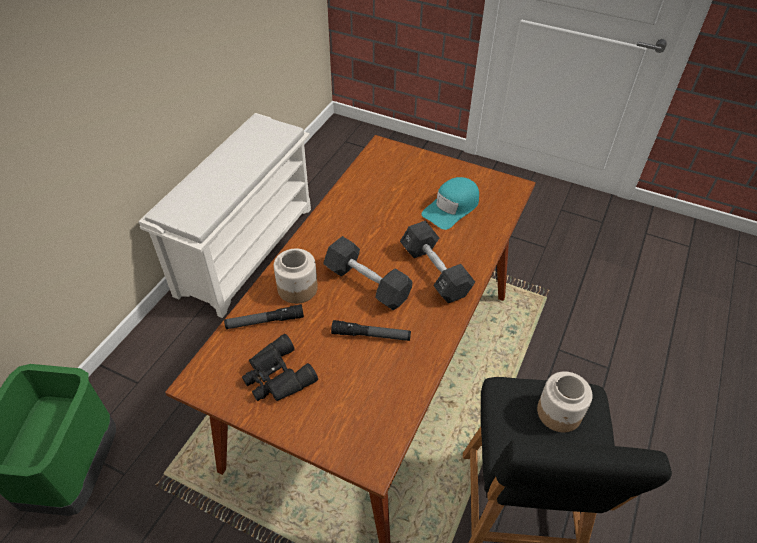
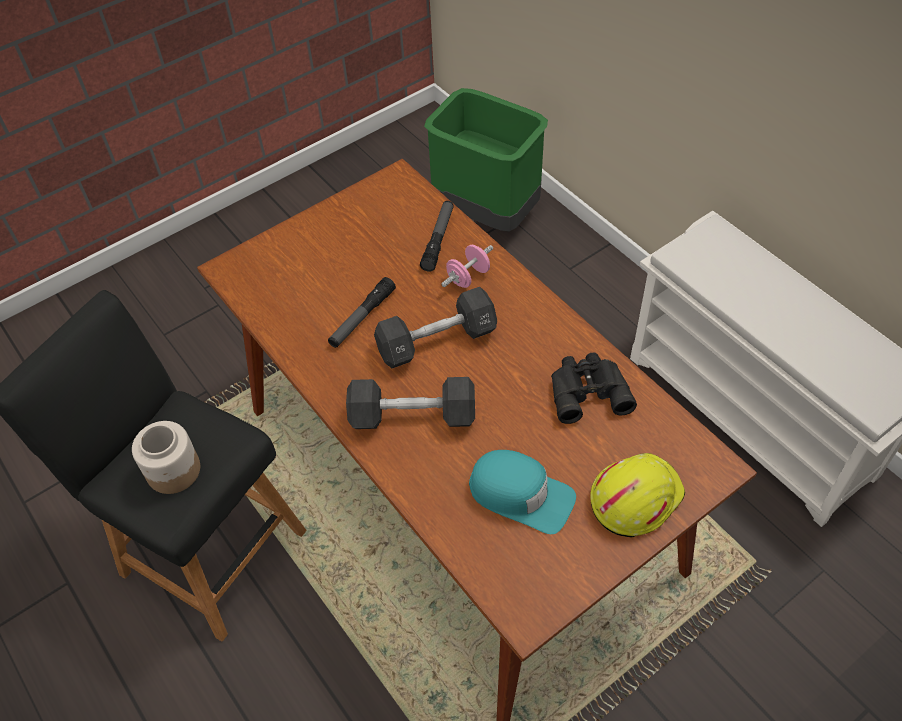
camera: 120 degrees right, 5 degrees up
black binoculars [242,334,318,401] -> black binoculars moved to [551,353,637,424]
jar [274,249,318,304] -> pink dumbbell [441,245,493,288]
turquoise cap [422,177,479,230] -> turquoise cap turned 135 degrees clockwise [469,450,576,534]
none -> yellow hard hat [590,453,685,537]

